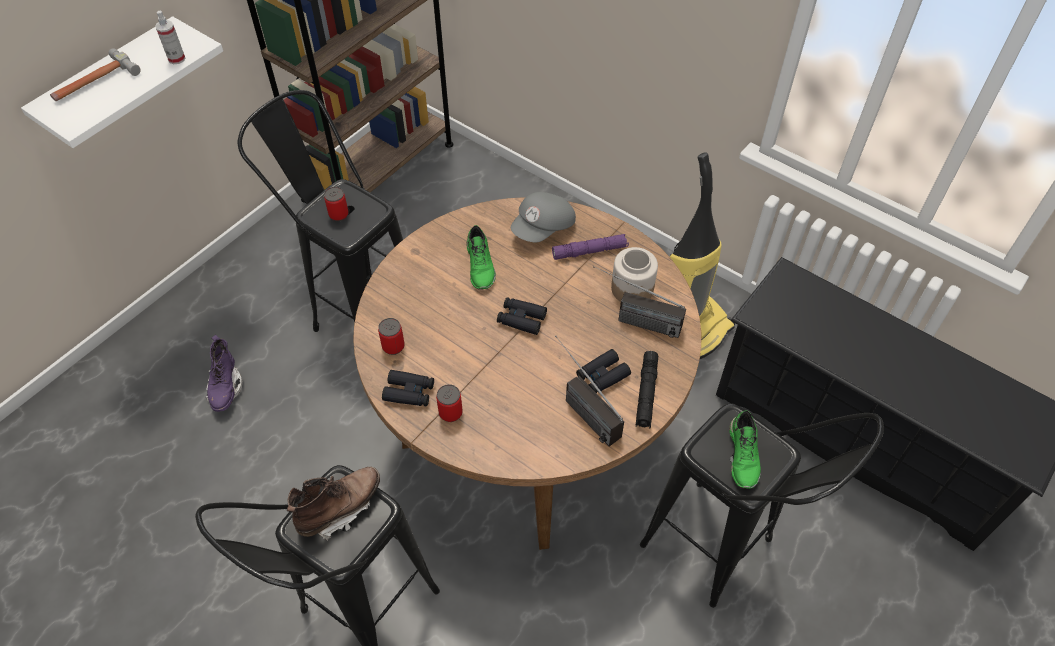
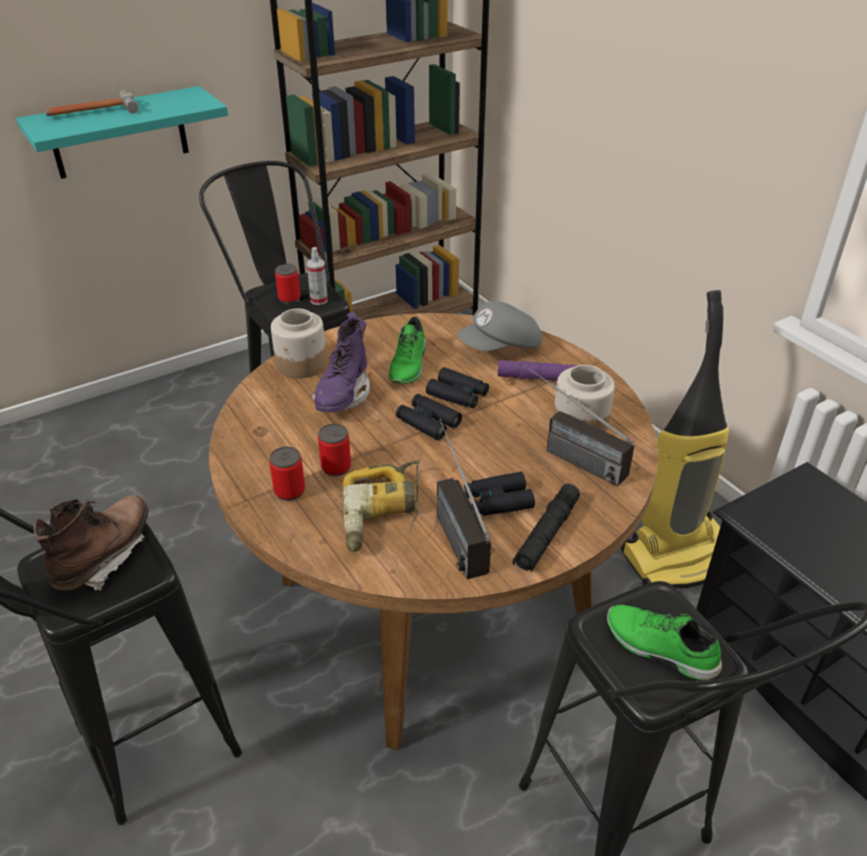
camera: 20 degrees right, 15 degrees down
white shelf [21,16,223,148] -> turquoise shelf [16,86,228,179]
spray bottle [155,10,185,64] -> spray bottle moved to [307,247,328,305]
purple boot [206,335,243,412] -> purple boot moved to [312,312,370,413]
brown boot [287,467,380,541] -> brown boot turned 45 degrees counterclockwise [34,495,148,591]
can [378,318,405,355] -> can moved to [318,424,351,476]
black binoculars [382,370,434,406] -> black binoculars moved to [426,367,489,408]
green shoe [729,410,761,489] -> green shoe turned 105 degrees clockwise [607,605,722,680]
none -> jar [271,308,326,378]
none -> power drill [342,460,420,552]

